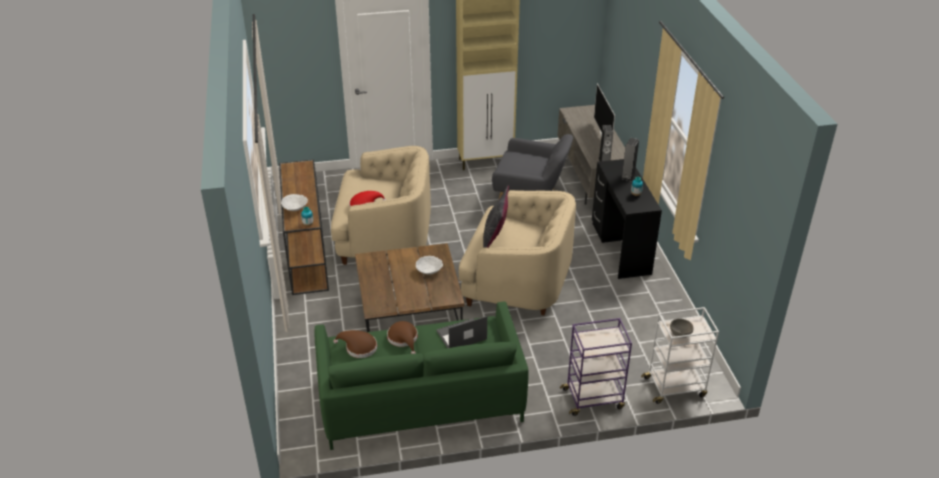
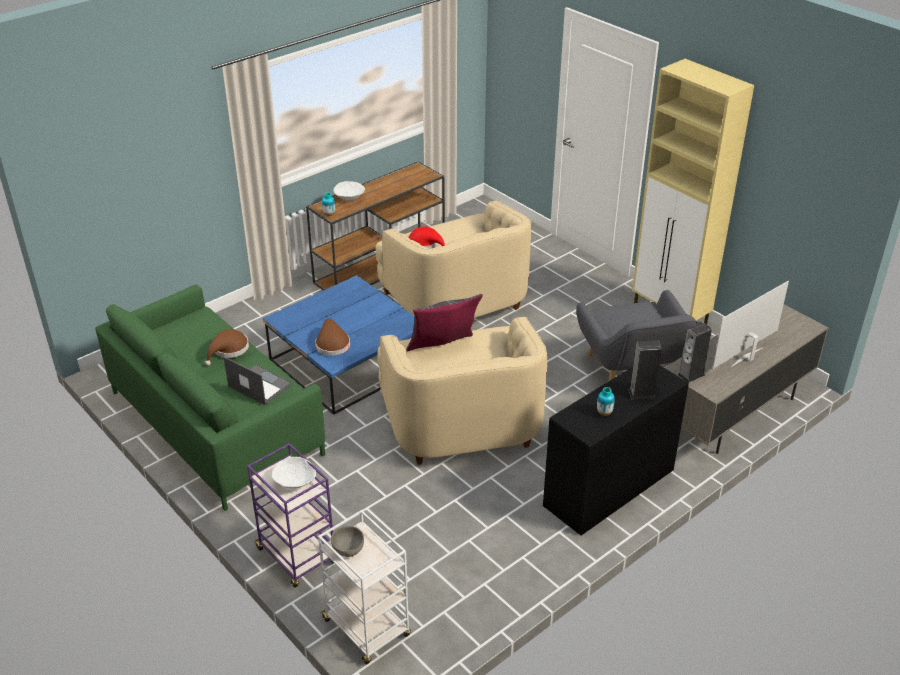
camera: 60 degrees right, 0 degrees up
brown hat [333,330,377,358] -> brown hat moved to [315,318,350,356]
brown coffee table [355,243,465,332] -> blue coffee table [263,275,415,415]
white bowl [416,256,443,275] -> white bowl moved to [272,457,316,489]

